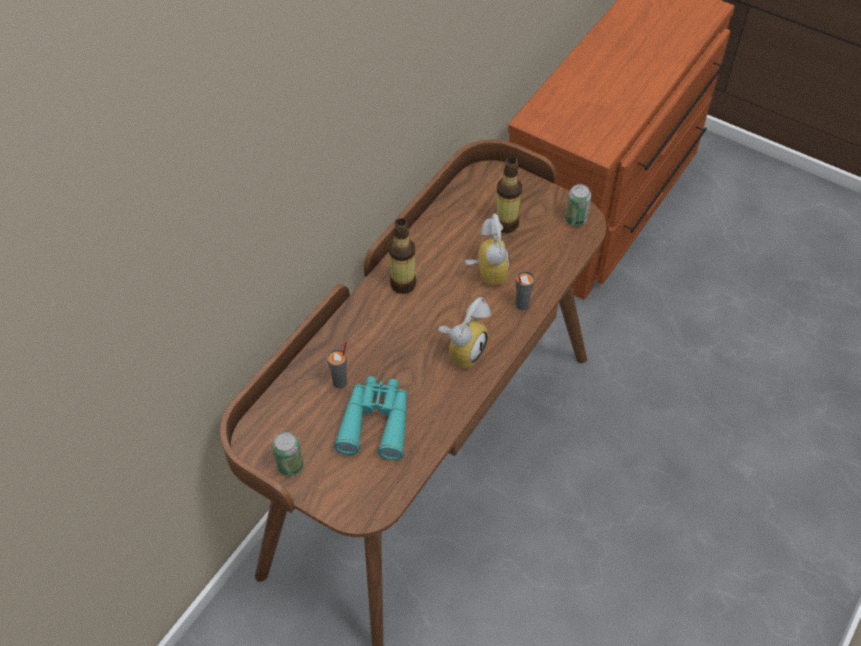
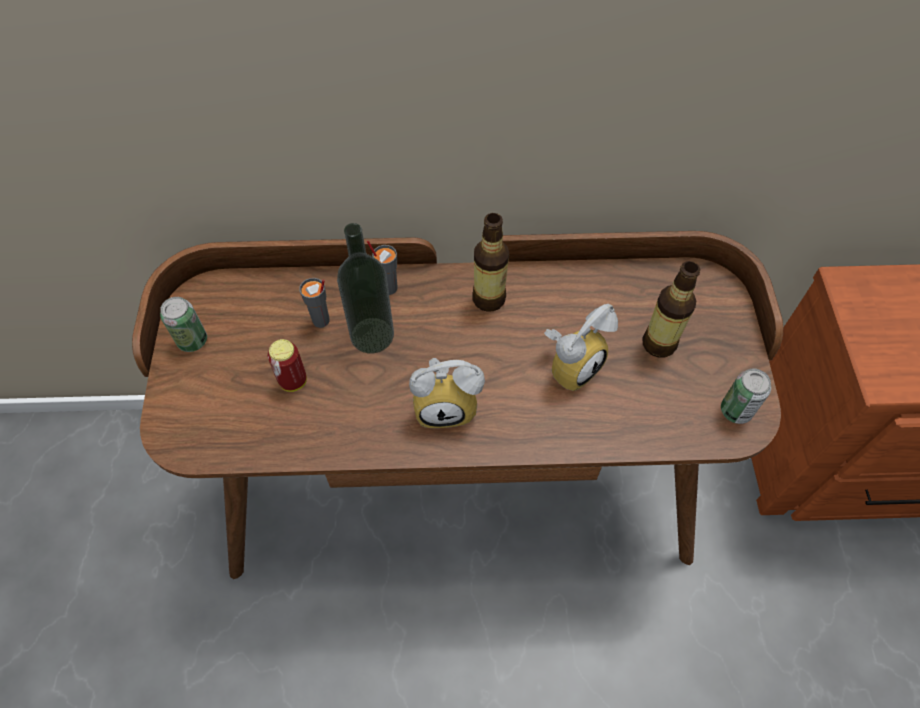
camera: 55 degrees right, 5 degrees up
turquoise binoculars [334,376,407,460] -> can [268,339,307,392]
grey cup [516,271,535,310] -> grey cup moved to [367,240,398,295]
none -> bottle [337,223,394,353]

